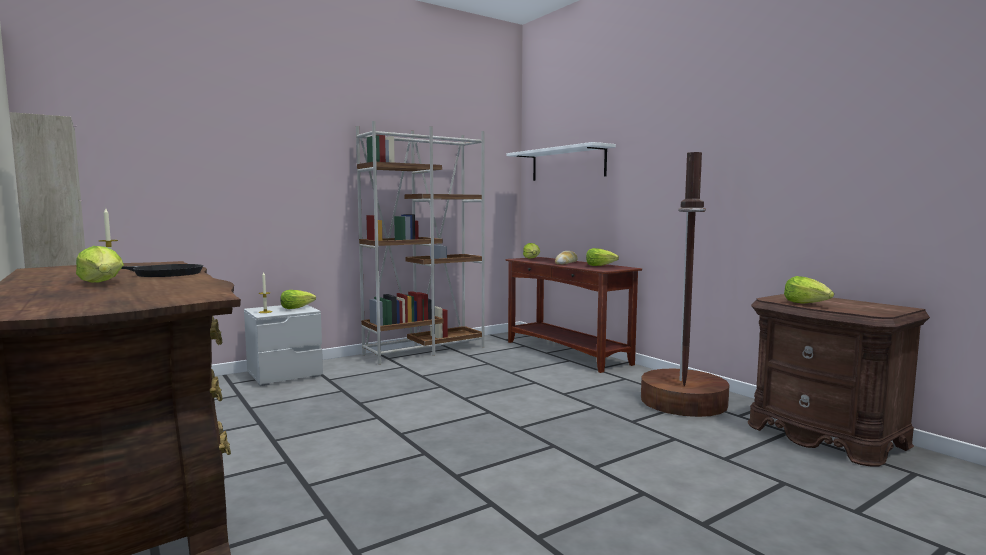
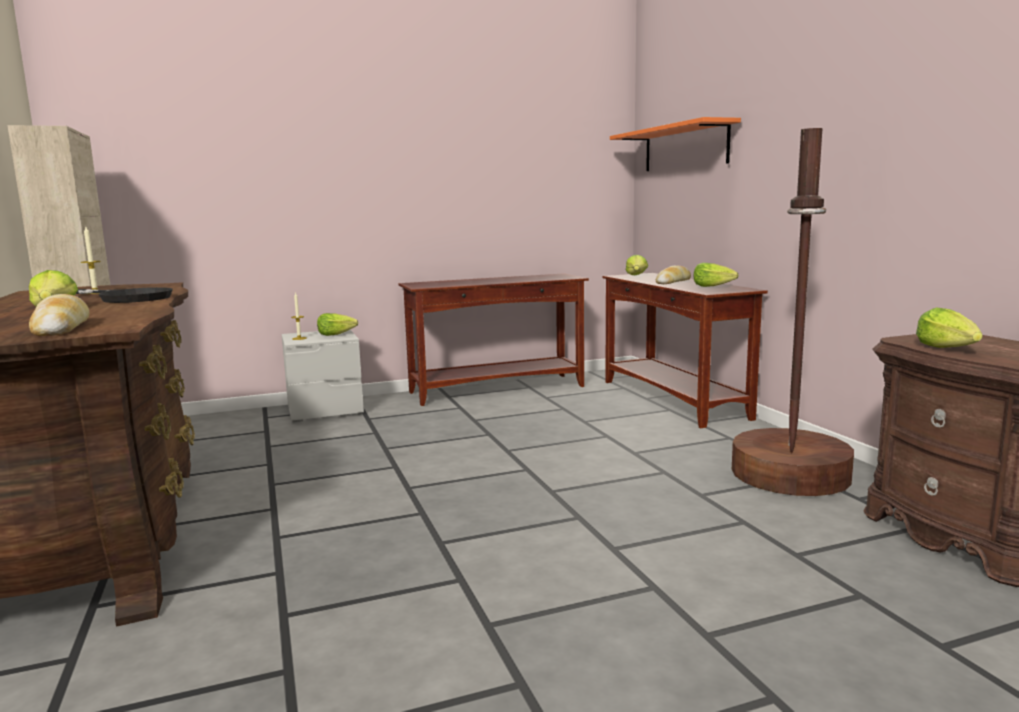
camera: 15 degrees right, 5 degrees up
brown bookcase [356,121,485,365] -> brown console table [398,273,589,406]
white shelf [507,142,616,181] -> orange shelf [610,117,741,171]
none -> bread [29,294,89,336]

